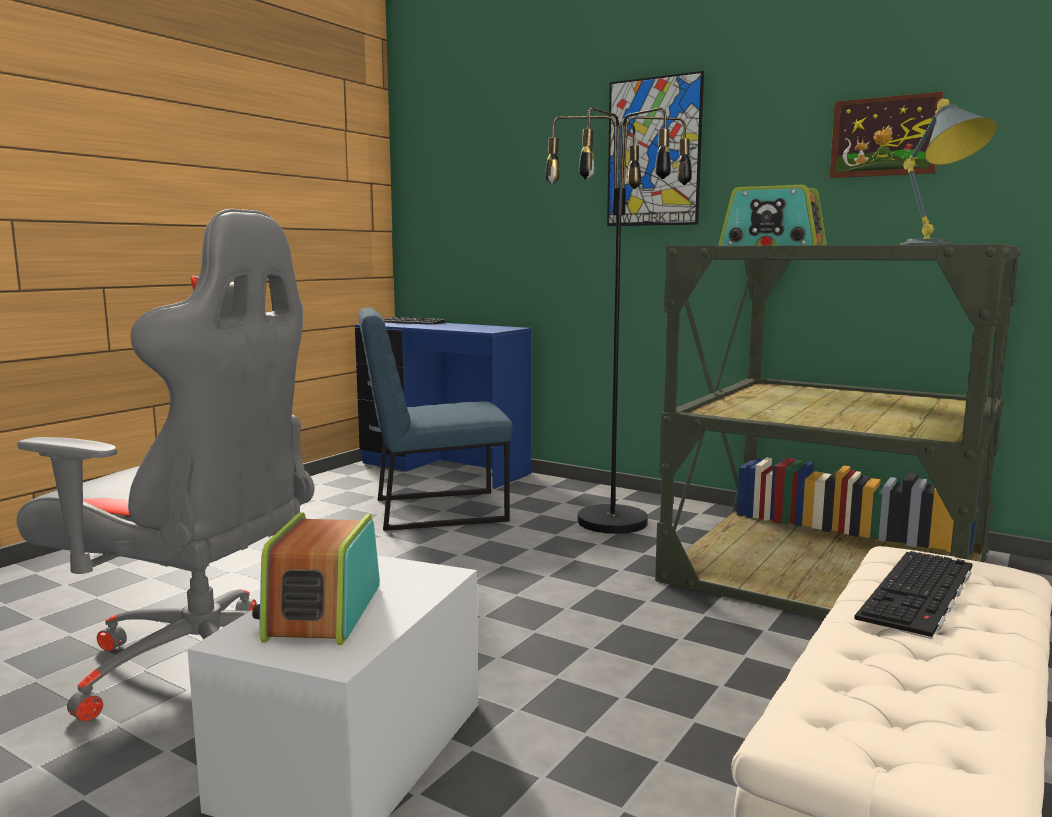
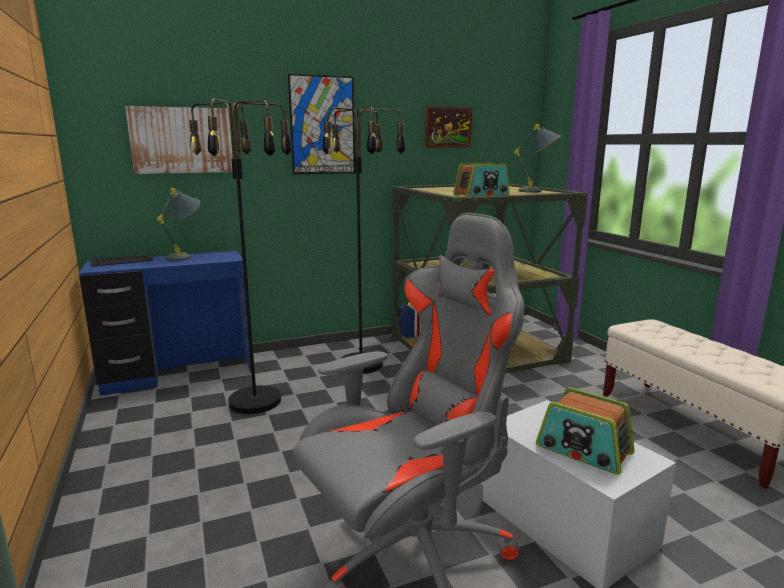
camera: 55 degrees left, 5 degrees up
blue chair [358,307,513,531] -> floor lamp [189,99,292,414]
keyboard [854,551,973,639] -> none
none -> picture [125,106,233,174]
none -> grey table lamp [157,188,200,261]

